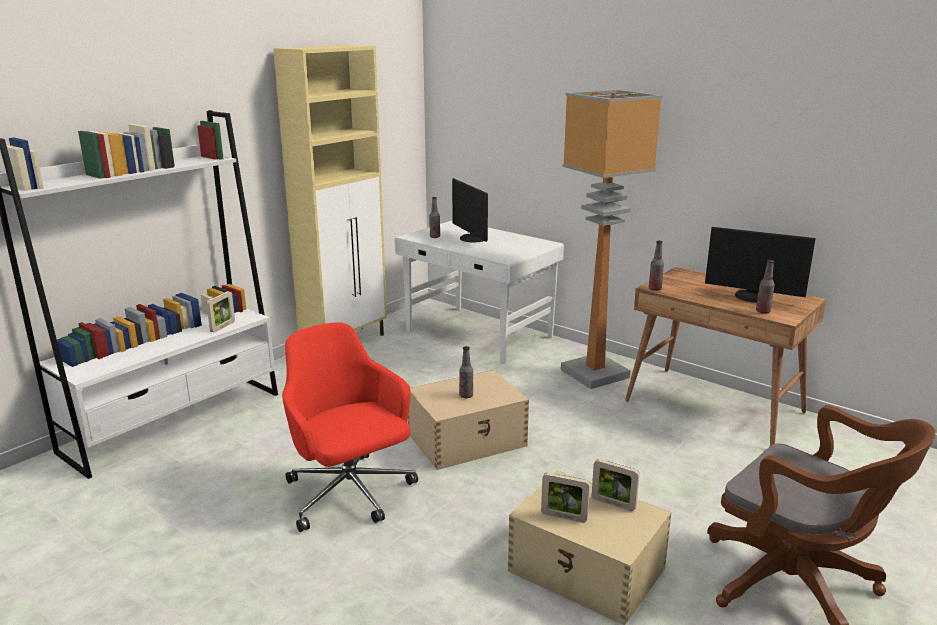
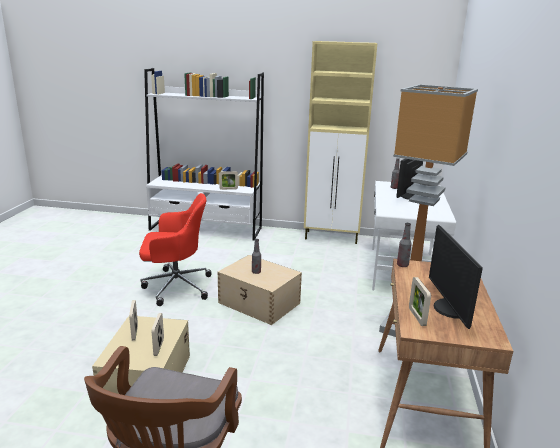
camera: 60 degrees right, 0 degrees up
red office chair [282,322,418,532] -> red office chair turned 60 degrees clockwise [139,193,212,306]
bottle [756,260,775,314] -> picture frame [409,277,431,326]

